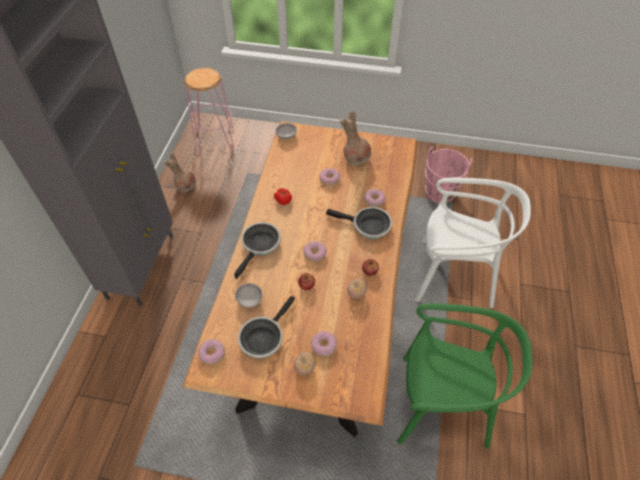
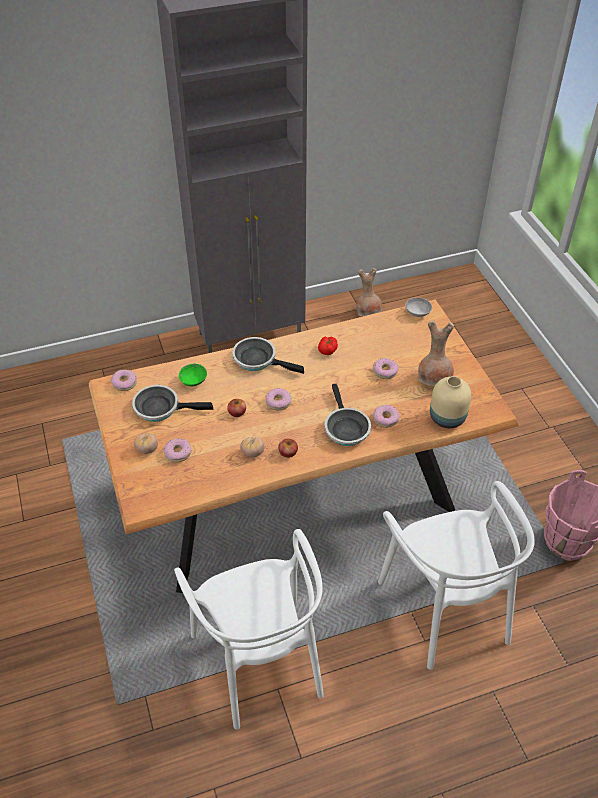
camera: 60 degrees right, 5 degrees down
pink stool [184,68,234,154] -> none
frying pan [234,222,281,279] -> frying pan turned 150 degrees counterclockwise [232,337,304,374]
grey bowl [235,283,262,308] -> green bowl [179,364,207,386]
green chair [397,303,532,449] -> white chair [174,529,324,729]
none -> beige vase [430,376,471,428]

